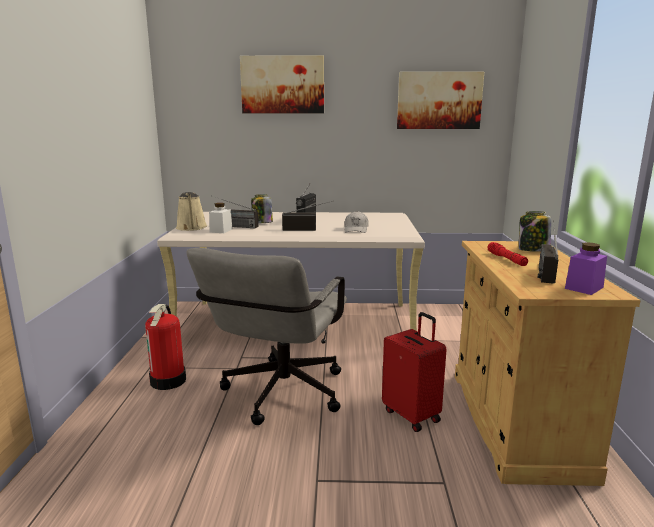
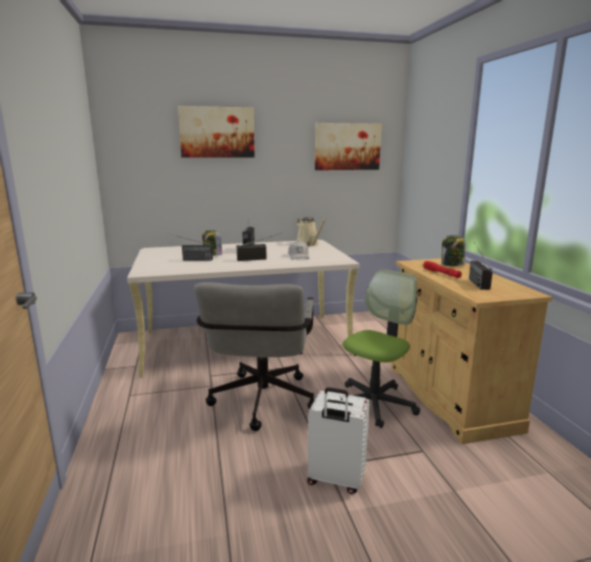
camera: 15 degrees left, 0 degrees up
fire extinguisher [145,304,186,390] -> none
beige watering can [176,192,207,231] -> beige watering can moved to [297,217,327,246]
white jar [209,203,233,233] -> none
red suitcase [382,312,447,432] -> office chair [343,269,420,428]
purple jar [565,242,607,295] -> none
none -> white suitcase [307,387,370,494]

